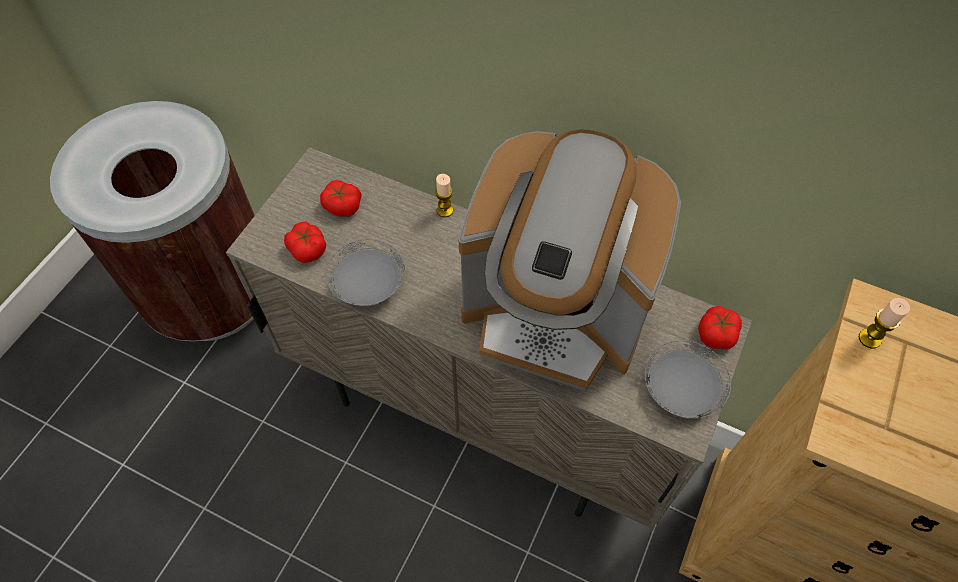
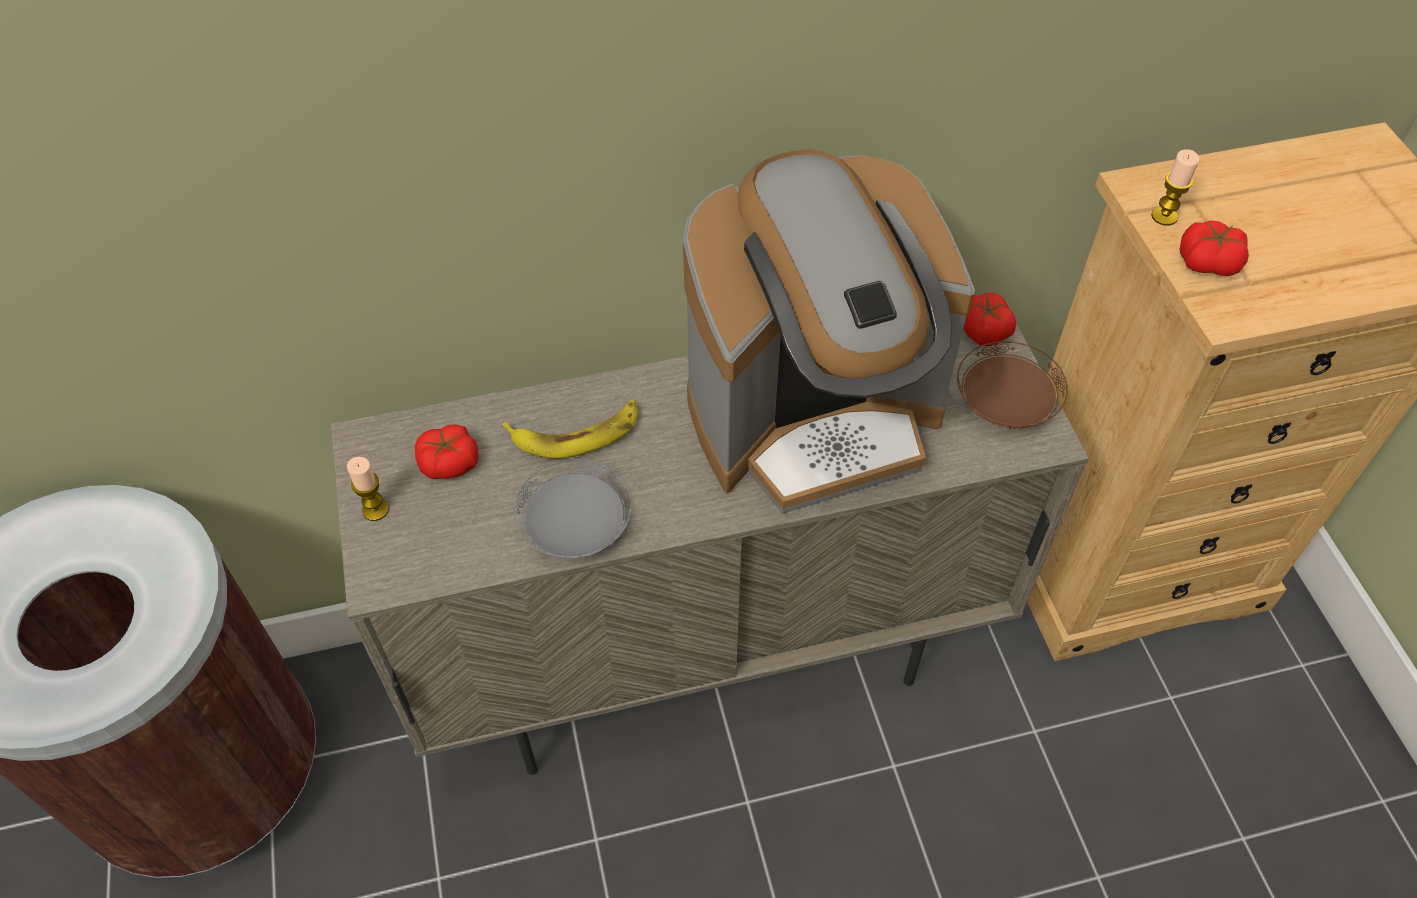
camera: 40 degrees left, 5 degrees down
tomato [284,222,326,263] -> tomato moved to [1179,221,1249,276]
candle [435,174,453,217] -> candle moved to [347,457,389,521]
grey plate [645,340,731,419] -> brown plate [957,341,1068,429]
none -> banana [503,400,638,459]

